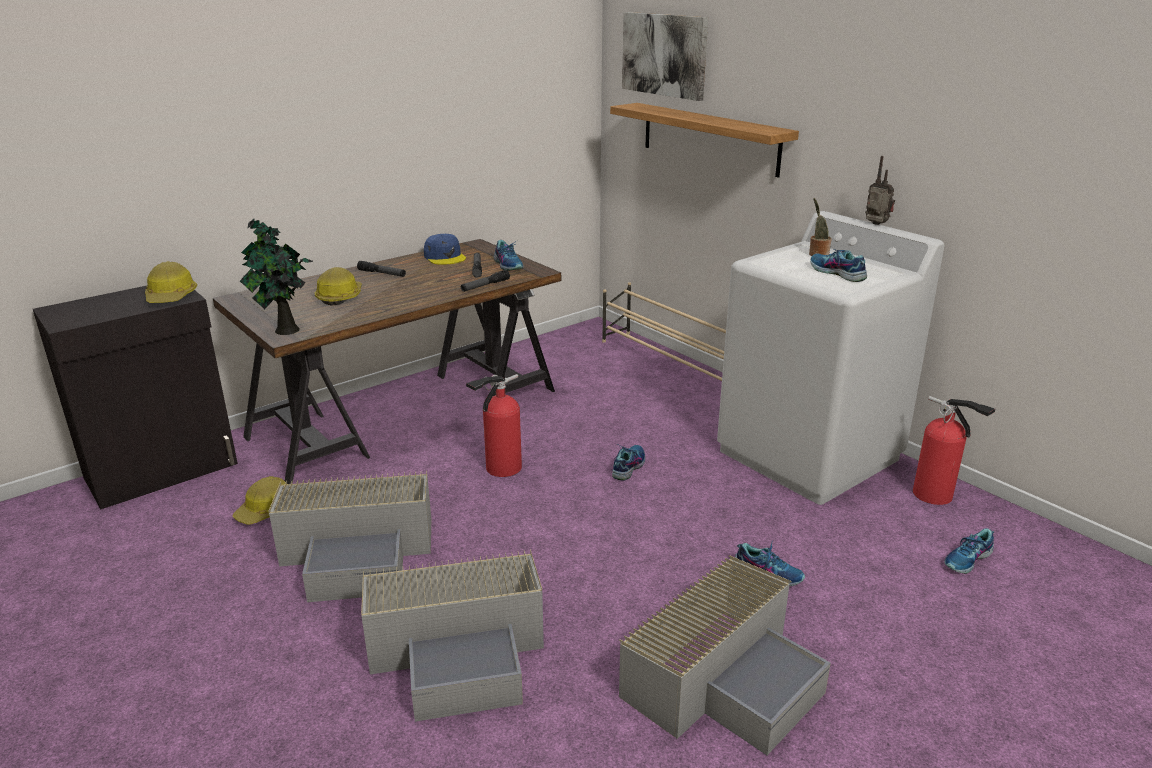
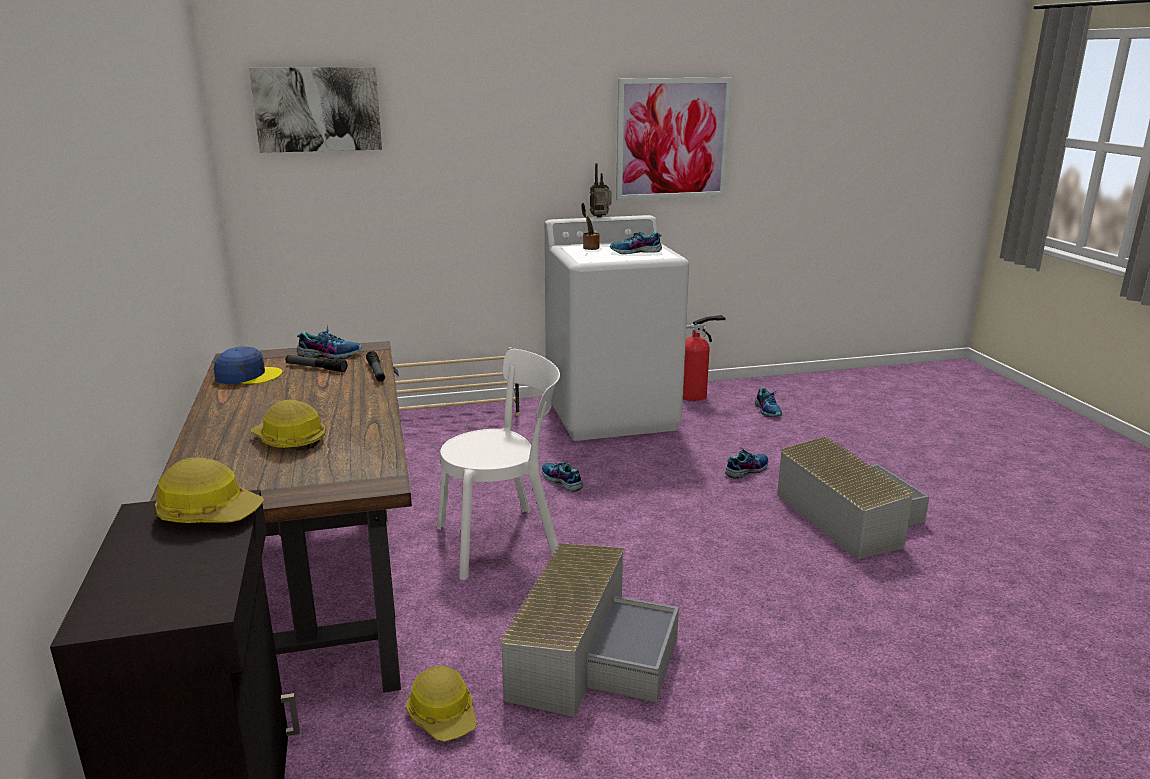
camera: 65 degrees left, 5 degrees down
potted plant [240,219,313,335] -> none
flashlight [357,261,406,277] -> none
grey storage box [361,549,544,722] -> none
fire extinguisher [466,374,522,477] -> white chair [437,349,560,580]
shelf [610,103,799,178] -> none
none -> picture [616,78,732,200]

